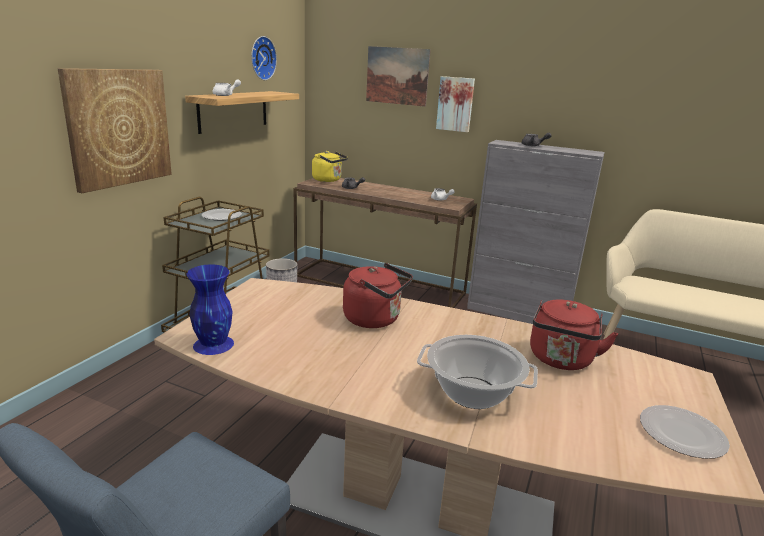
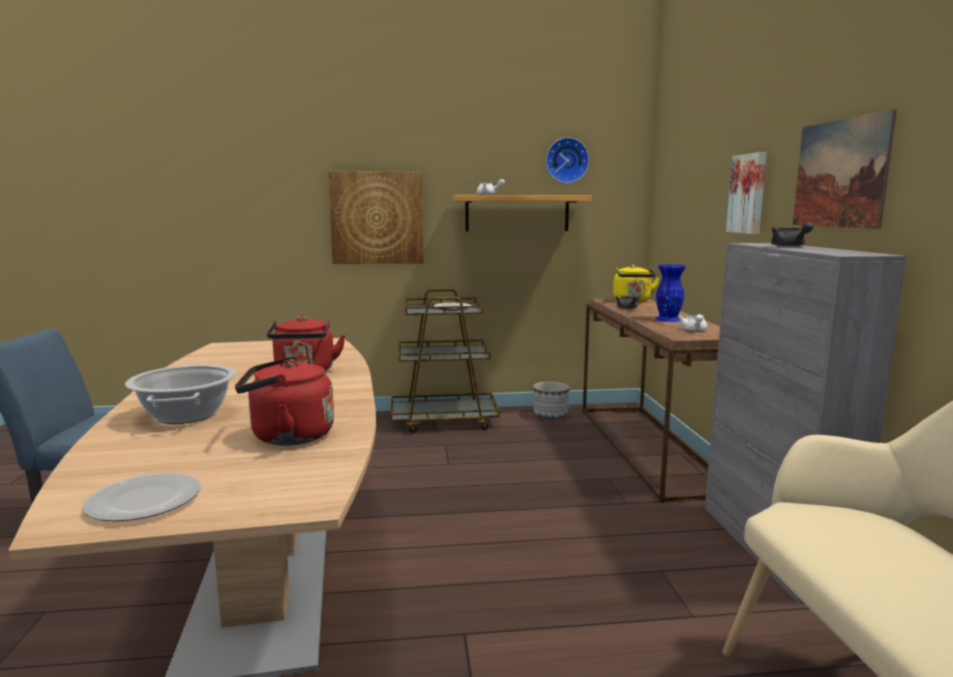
camera: 60 degrees right, 10 degrees down
blue vase [187,264,234,355] -> blue vase moved to [655,264,686,322]
picture [366,46,431,107] -> picture moved to [793,109,897,229]

